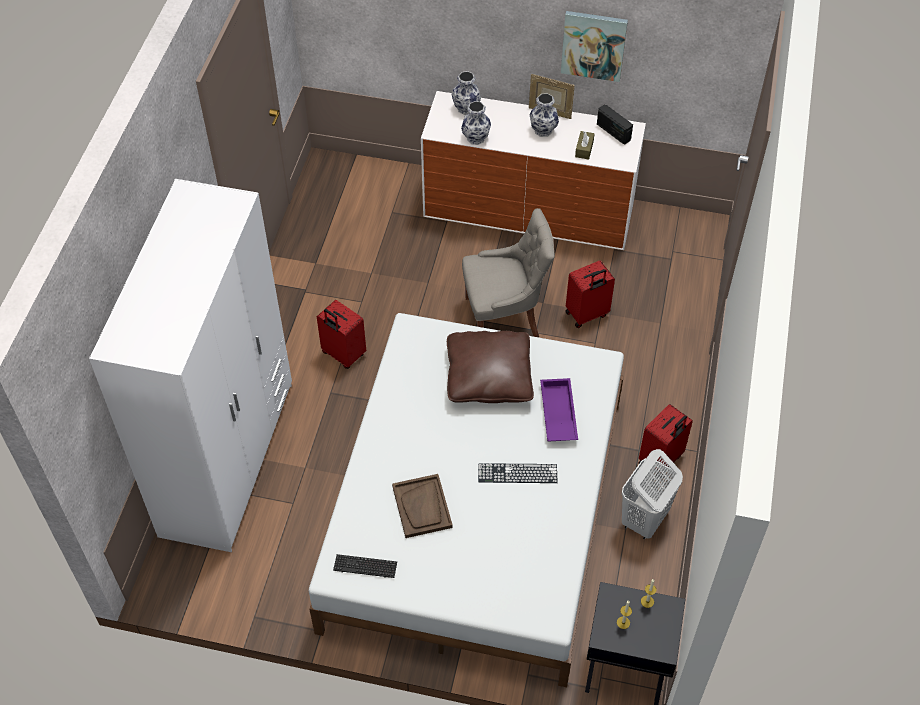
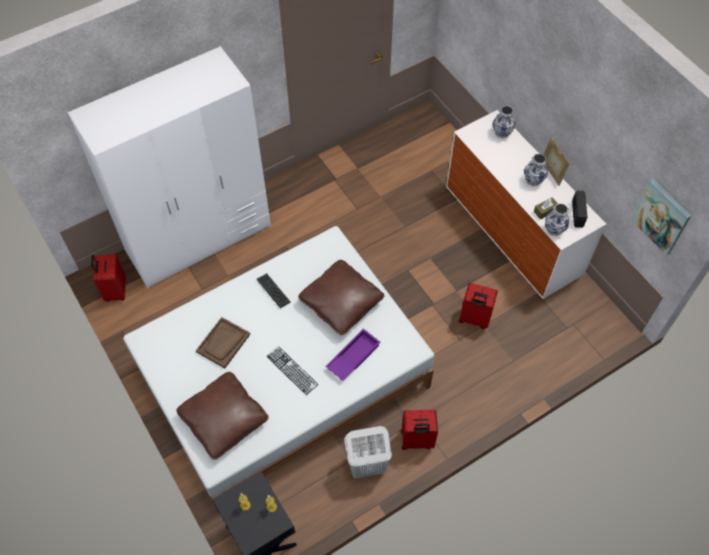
camera: 45 degrees right, 5 degrees up
red suitcase [317,300,366,369] -> red suitcase moved to [91,254,126,302]
keyboard [333,554,397,578] -> keyboard moved to [256,273,291,308]
vase [461,101,491,145] -> vase moved to [545,203,569,236]
grey chair [462,208,555,337] -> none
picture [561,11,628,82] -> picture moved to [631,179,691,255]
none -> brown pillow [176,372,269,460]

